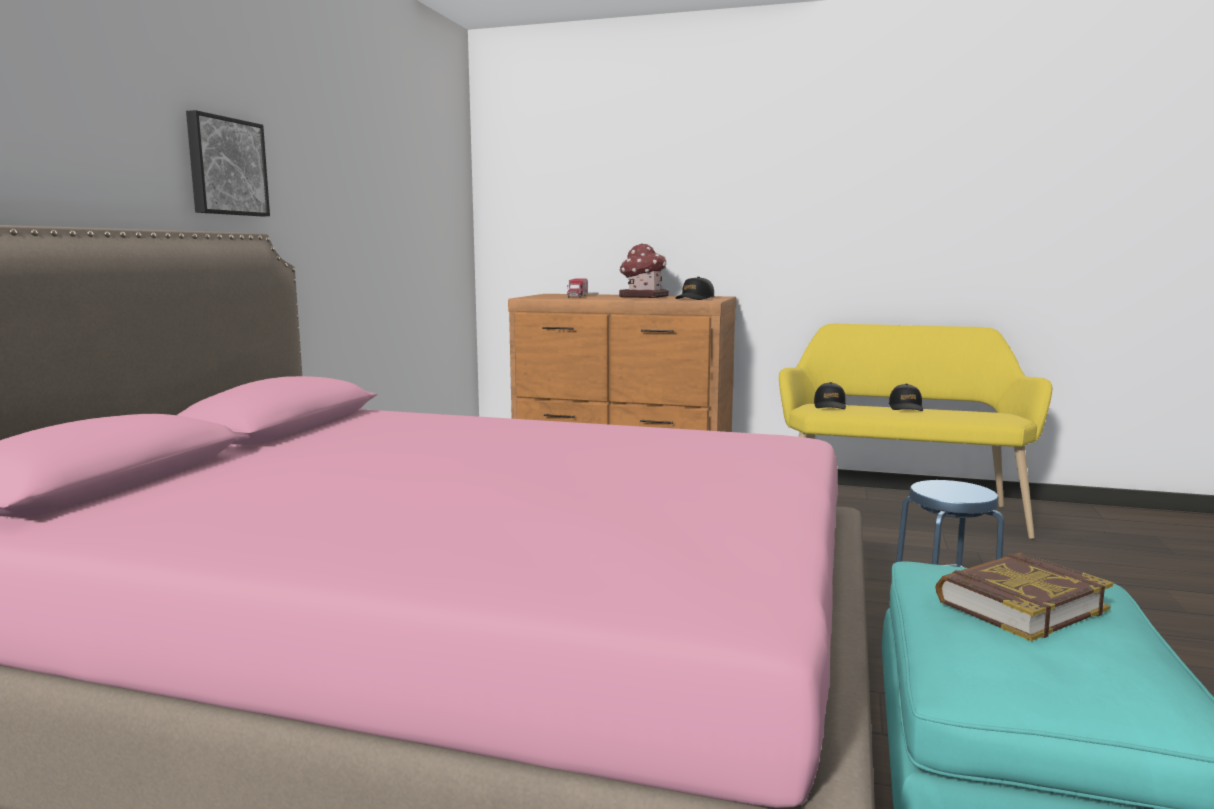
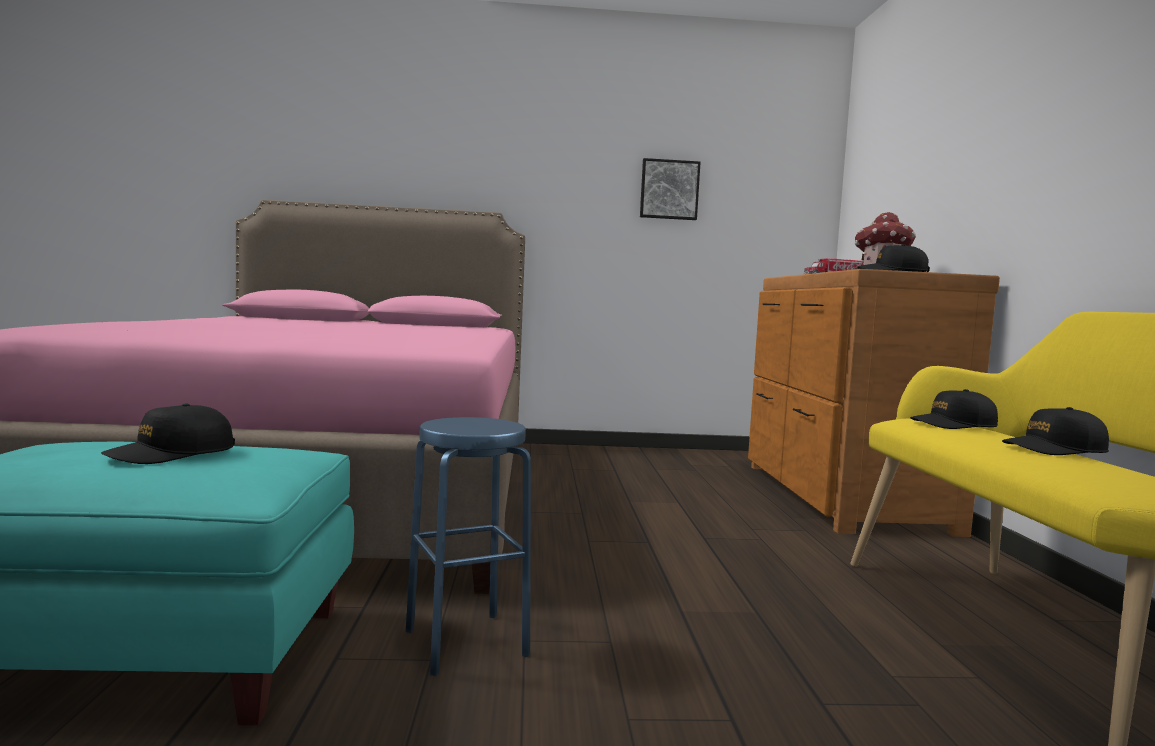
camera: 70 degrees right, 5 degrees down
picture [186,110,270,216] -> picture moved to [640,158,701,220]
book [935,552,1113,641] -> black cap [101,403,235,464]

